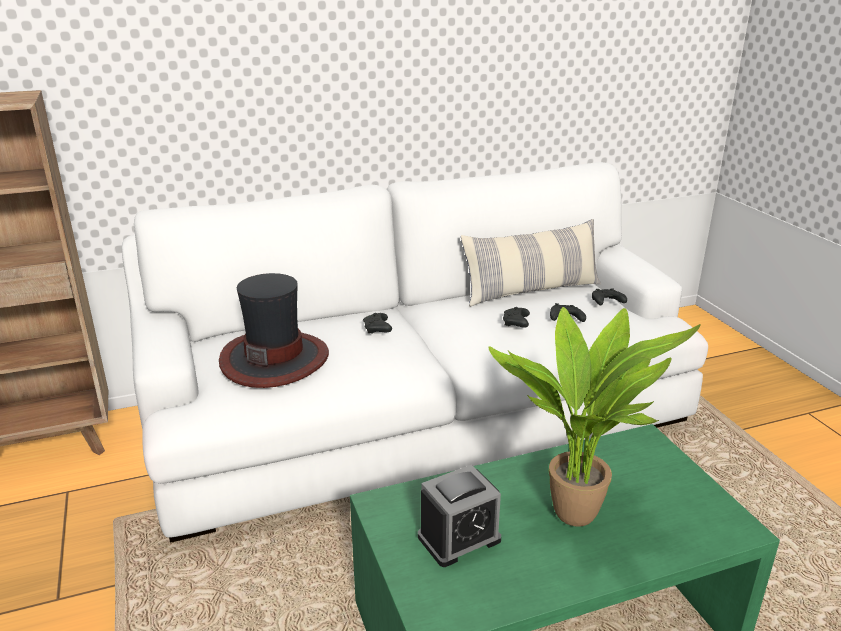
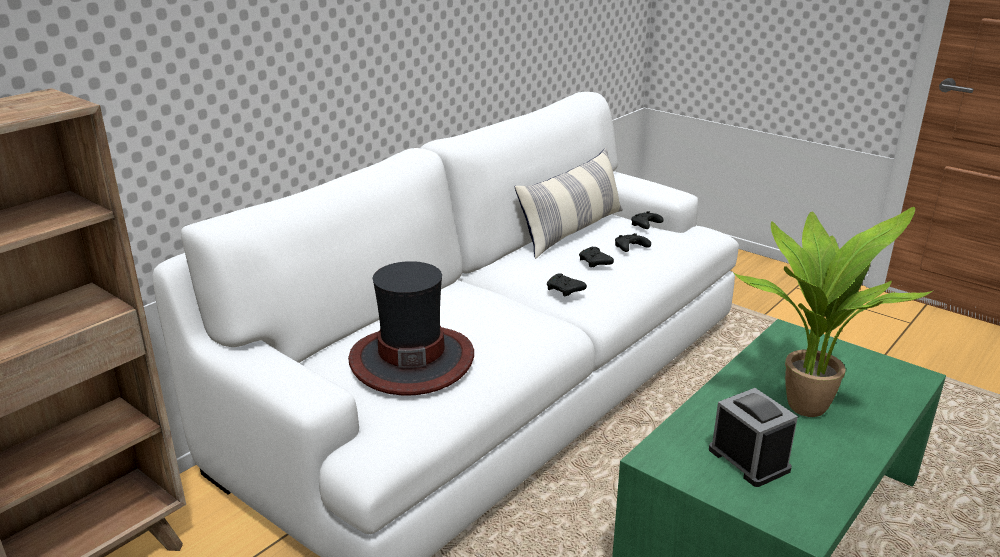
camera: 30 degrees left, 0 degrees up
black game controller [363,313,392,334] -> black game controller moved to [547,273,587,296]
alarm clock [418,465,501,567] -> alarm clock turned 60 degrees counterclockwise [709,388,798,487]

